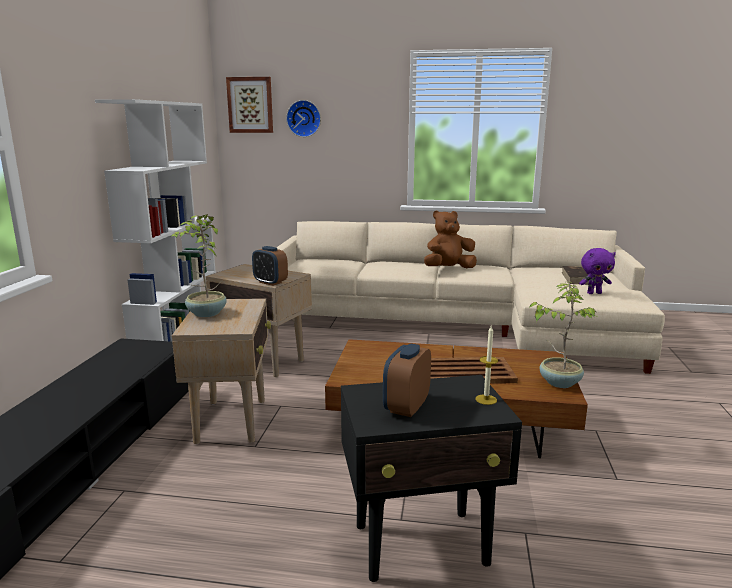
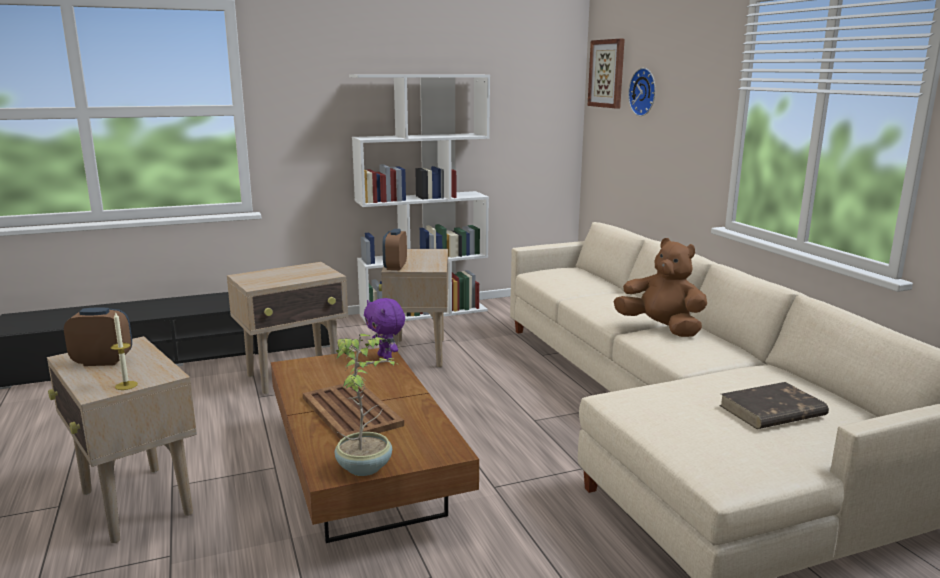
camera: 60 degrees right, 0 degrees up
potted plant [170,214,227,317] -> none
black side table [341,375,522,582] -> beige side table [47,336,197,543]
purple plush toy [579,248,616,294] -> purple plush toy moved to [364,298,405,360]

